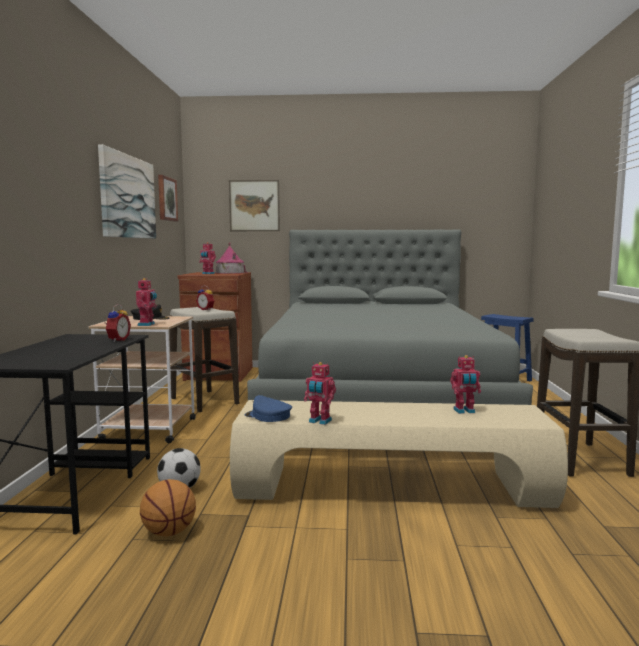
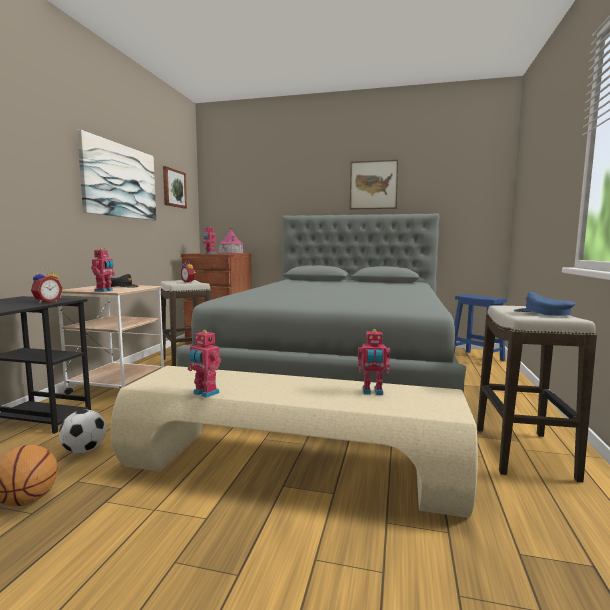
camera: 10 degrees right, 0 degrees up
picture [229,180,280,231] -> picture moved to [350,160,398,210]
blue cap [245,395,292,422] -> blue cap moved to [514,292,576,316]

